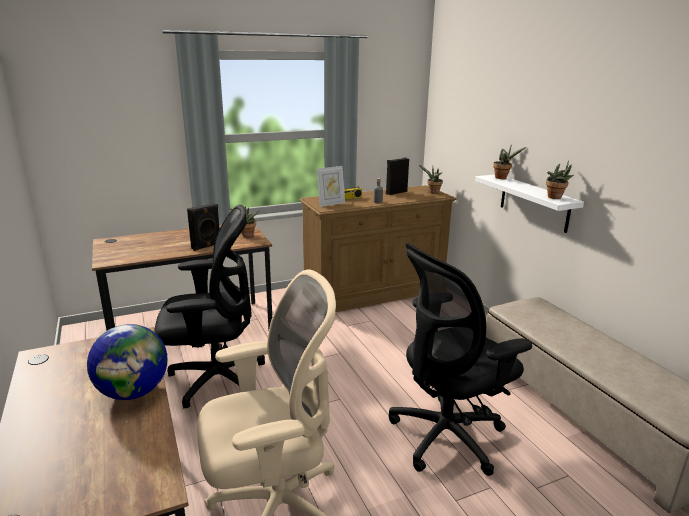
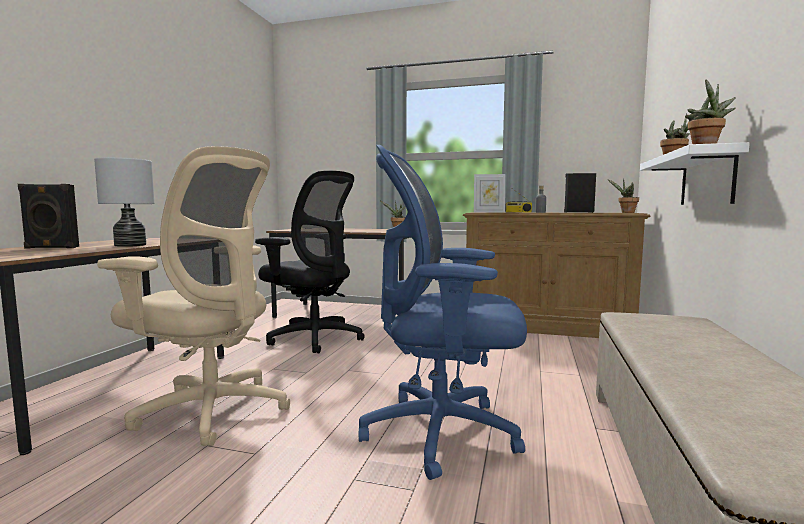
camera: 40 degrees right, 15 degrees down
globe [87,324,167,400] -> grey table lamp [94,157,154,247]
black speaker [187,203,219,251] -> black speaker moved to [18,184,79,249]
black office chair [389,243,532,476] -> blue office chair [358,145,527,480]

